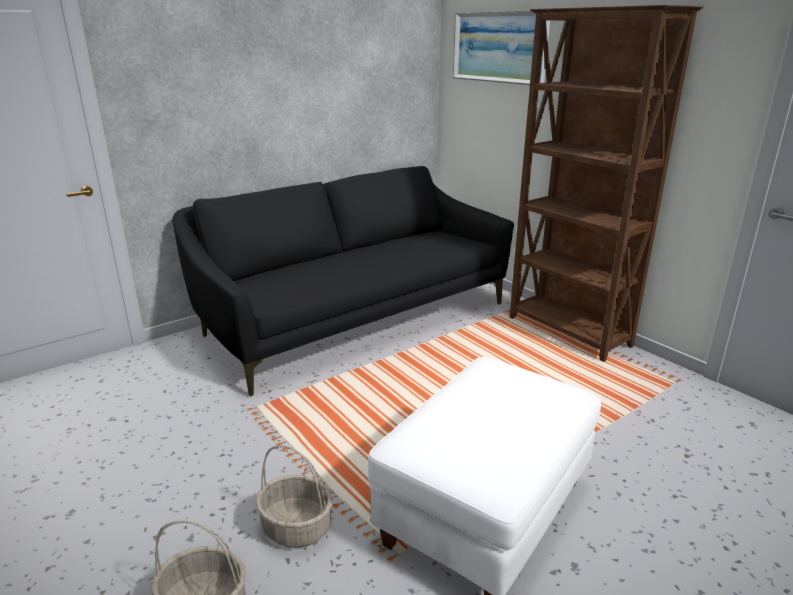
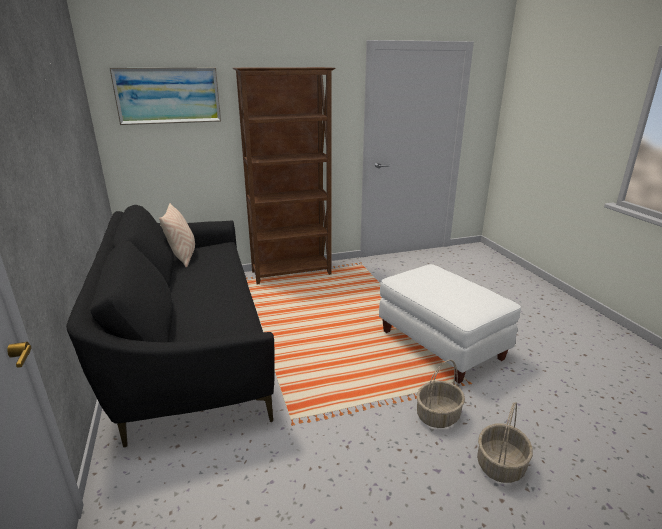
camera: 70 degrees left, 0 degrees up
none -> beige pillow [159,203,195,267]

